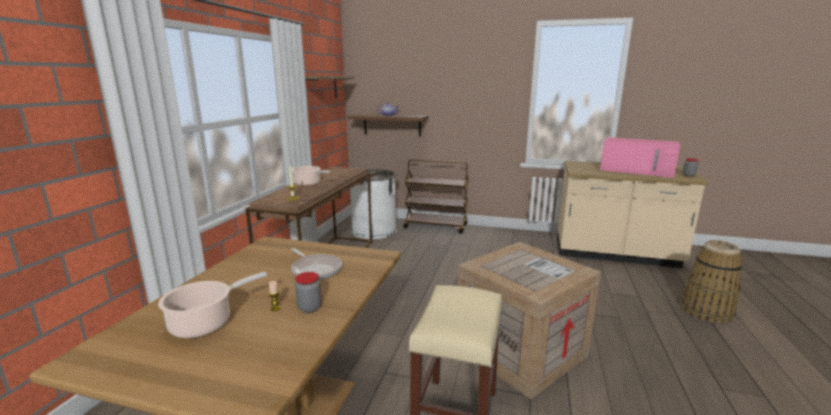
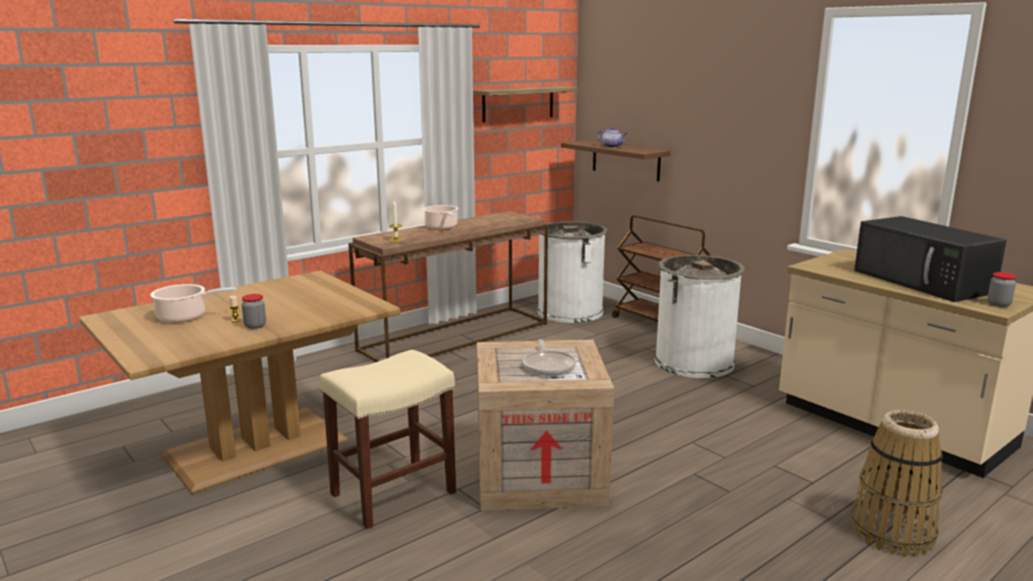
camera: 35 degrees right, 0 degrees up
frying pan [291,248,342,280] -> frying pan moved to [523,339,576,376]
pink microwave [600,137,680,178] -> black microwave [854,216,1007,302]
none -> white trash can [655,255,745,378]

